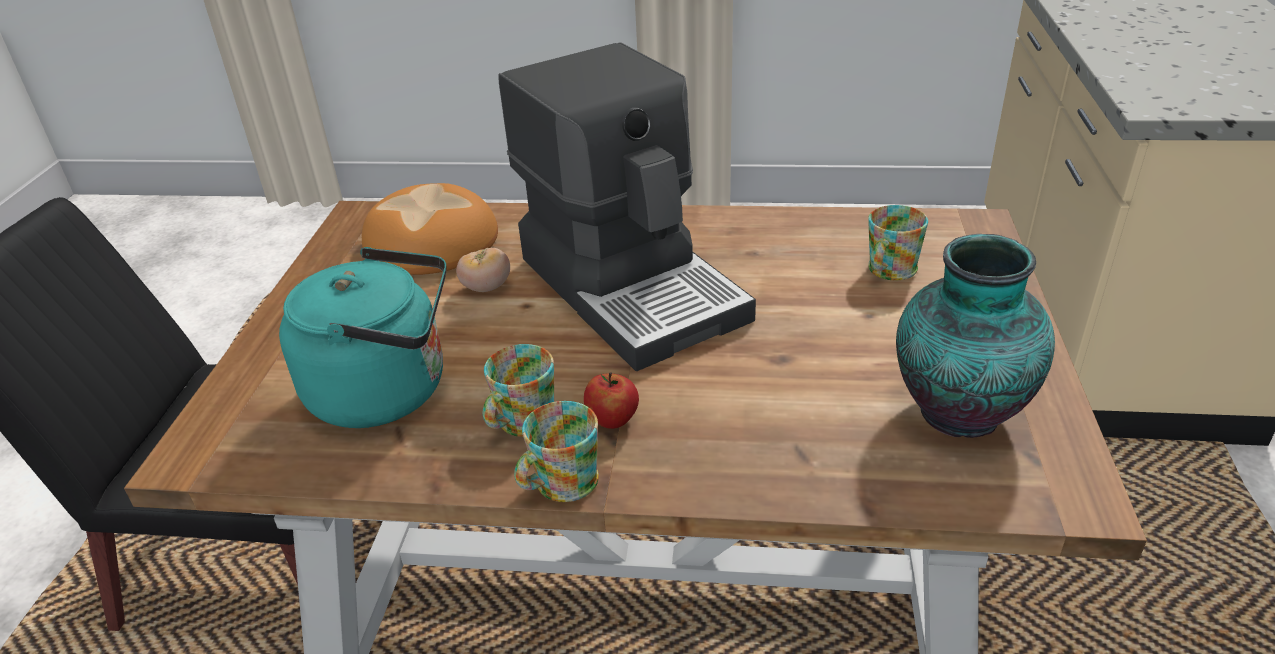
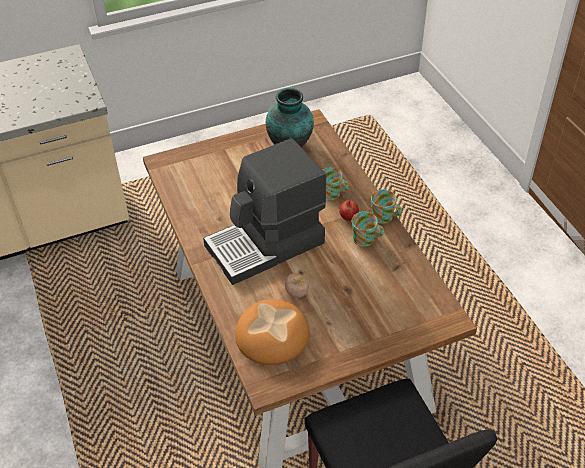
camera: 120 degrees left, 10 degrees up
turquoise kettle [279,247,446,428] -> none
coffee machine [498,43,756,371] -> coffee machine turned 150 degrees counterclockwise [203,138,326,285]
mug [868,205,928,280] -> mug moved to [322,167,349,201]

